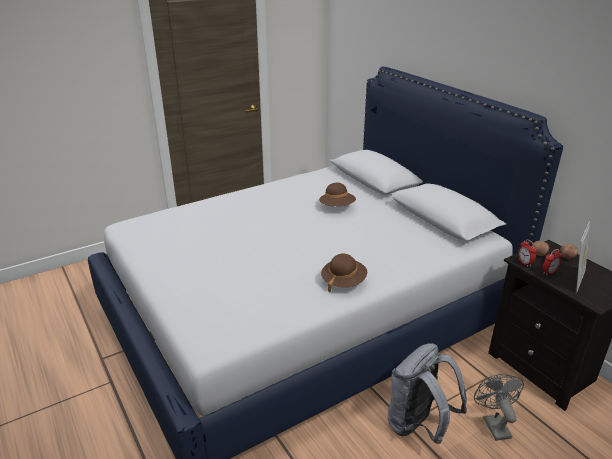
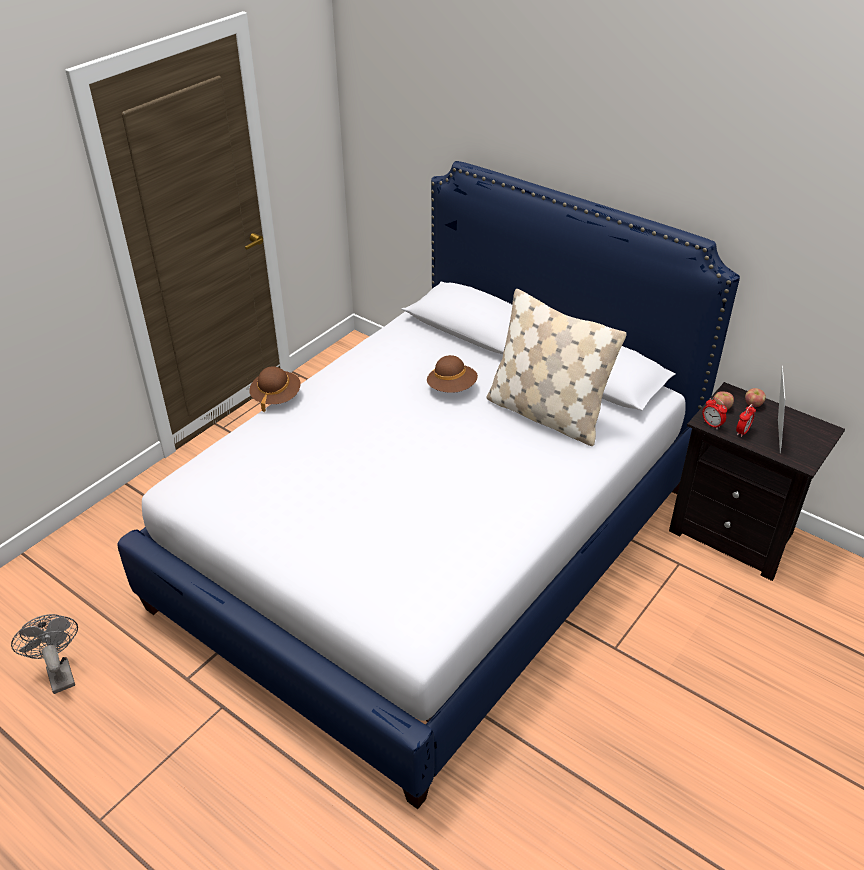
camera: 20 degrees left, 10 degrees up
brown hat [321,253,367,292] -> brown hat moved to [249,366,301,412]
grey backpack [388,343,467,444] -> none
grey fan [474,374,524,441] -> grey fan moved to [11,614,78,694]
none -> beige pillow [486,289,627,446]

